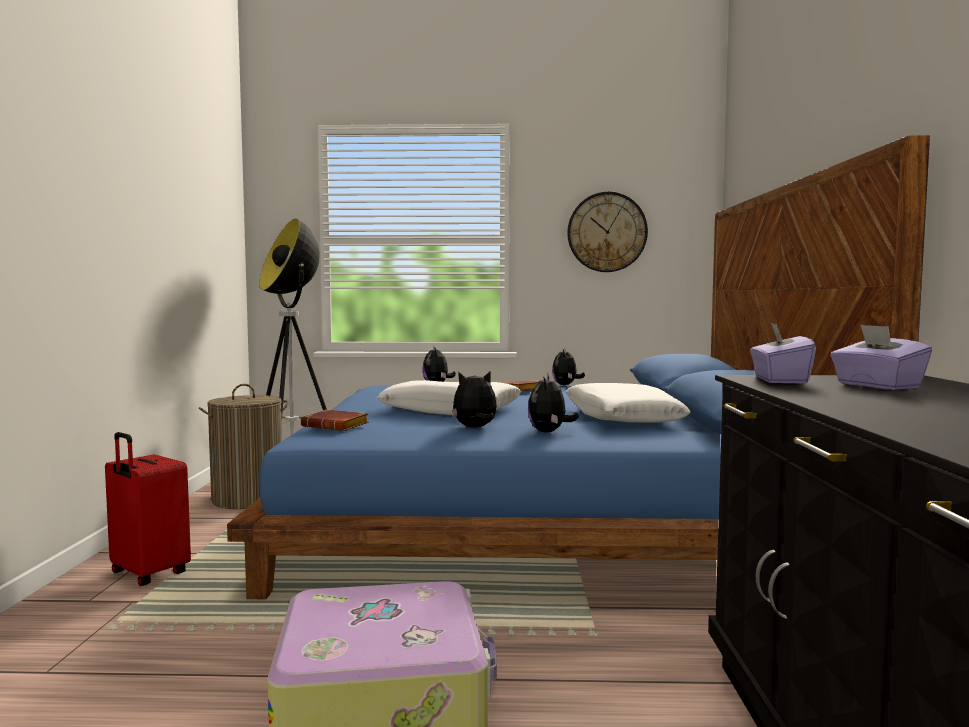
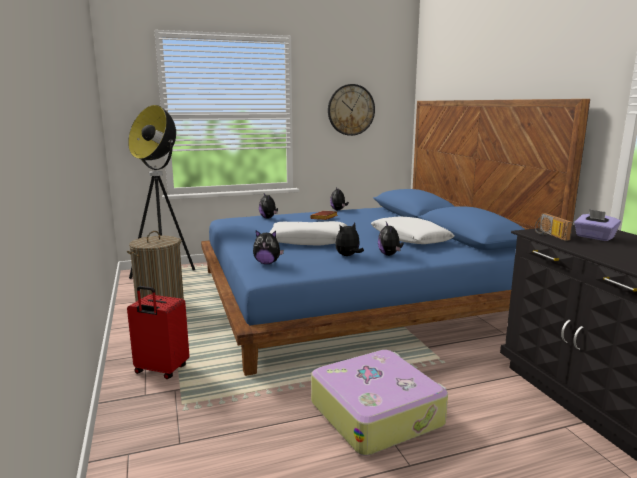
camera: 20 degrees left, 10 degrees up
brown book [301,409,368,431] -> plush toy [253,231,284,264]
purple tissue box [750,323,816,384] -> radio [535,213,573,241]

